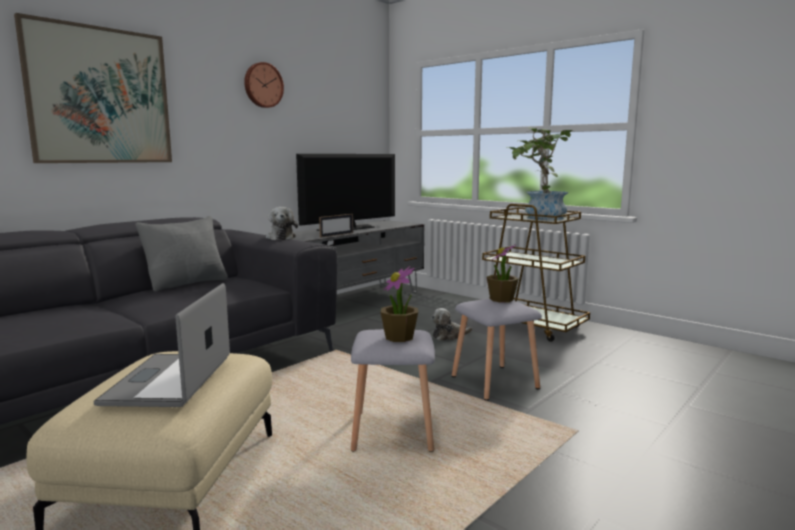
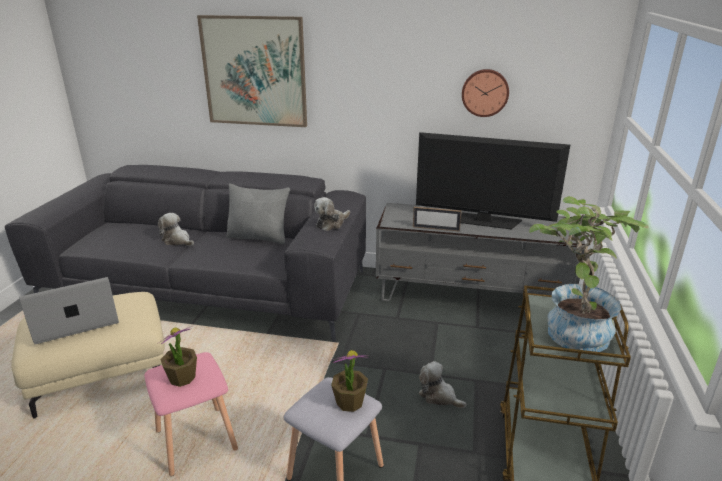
camera: 60 degrees right, 15 degrees up
wall clock [244,62,284,108] -> wall clock moved to [462,69,509,117]
grey stool [351,329,435,452] -> pink stool [144,352,238,476]
none -> plush toy [158,213,194,246]

